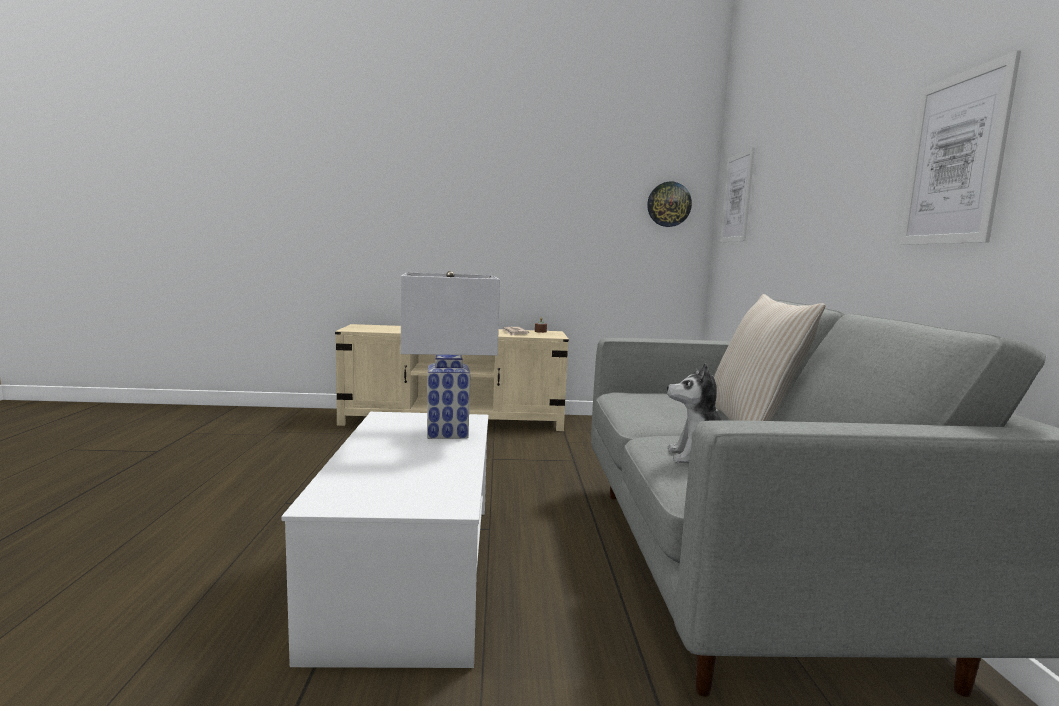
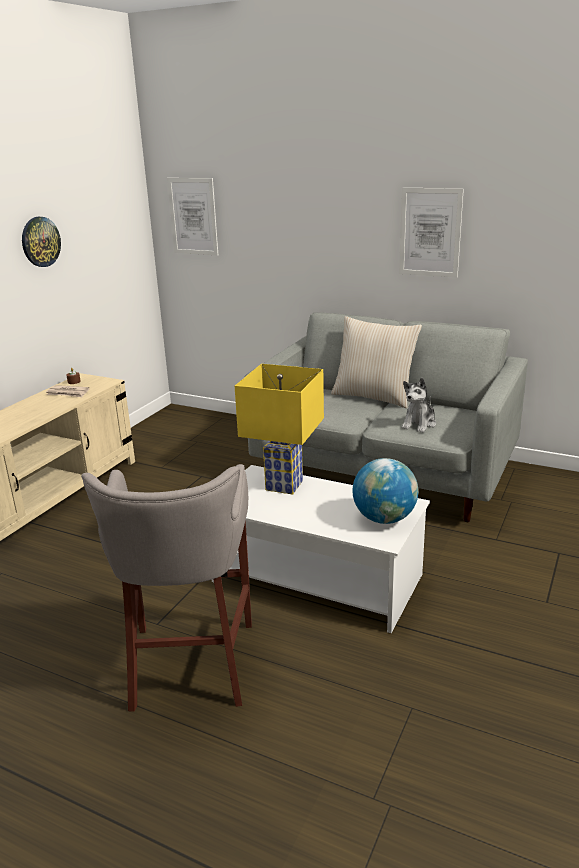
camera: 60 degrees left, 15 degrees up
white table lamp [401,271,500,439] -> yellow table lamp [235,364,324,495]
wall clock [647,181,692,227] -> wall clock moved to [22,217,61,267]
none -> grey stool [81,464,252,712]
none -> globe [352,458,418,524]

